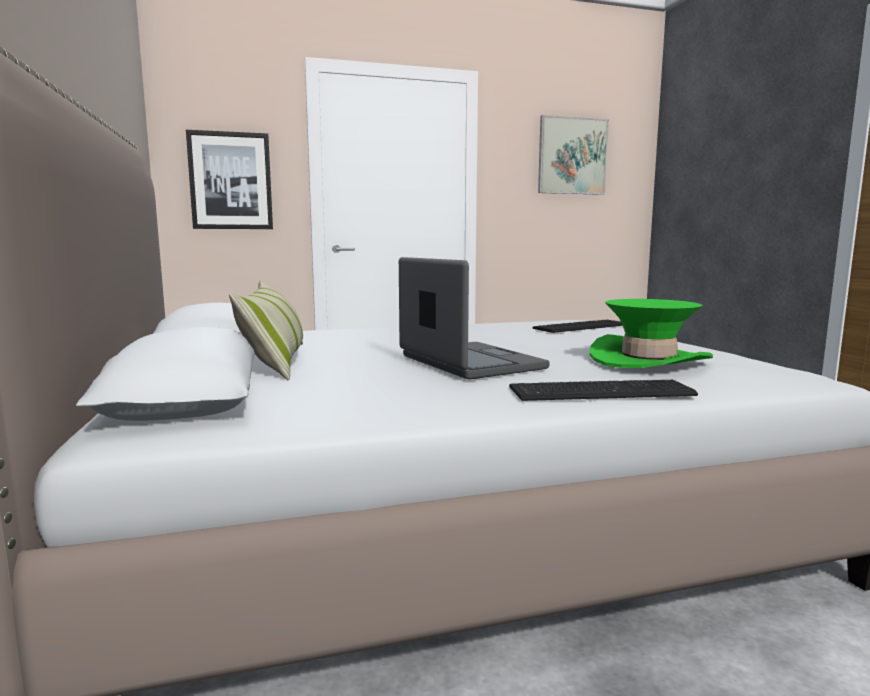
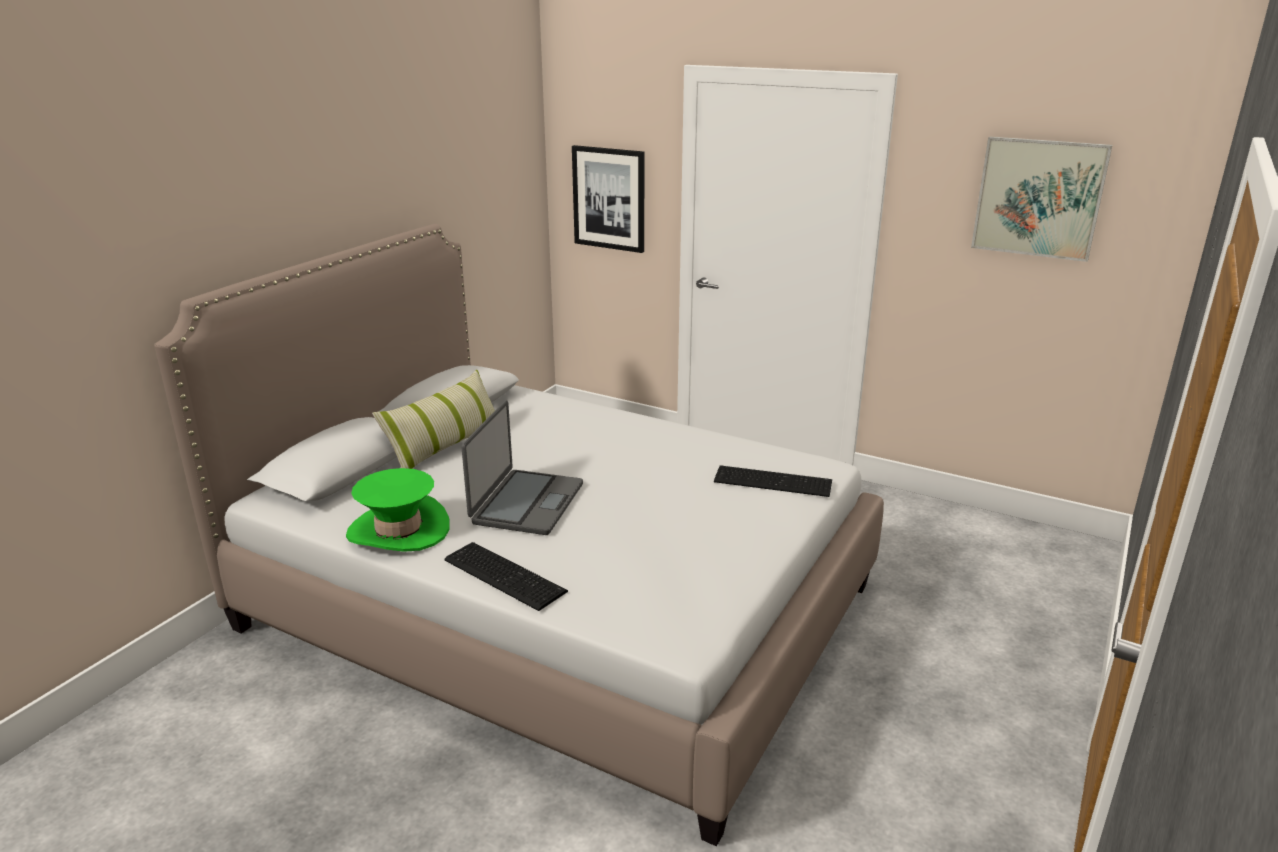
camera: 45 degrees right, 15 degrees up
green hat [589,299,713,368] -> green hat moved to [346,468,450,552]

